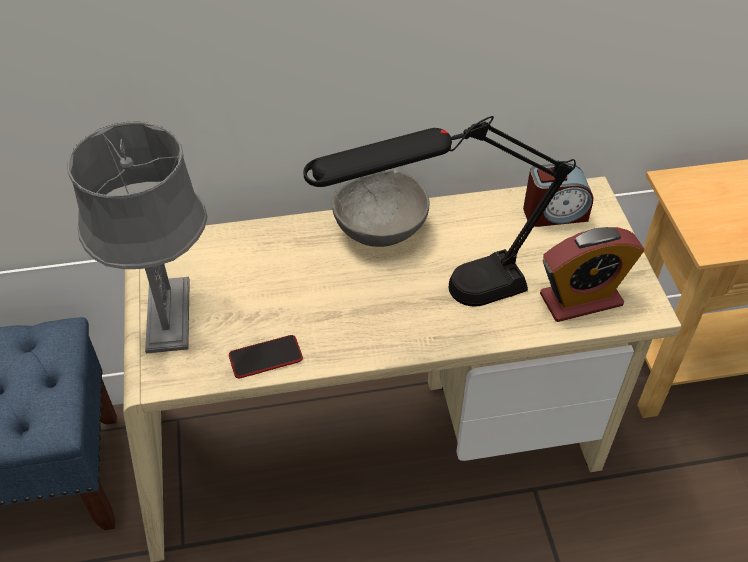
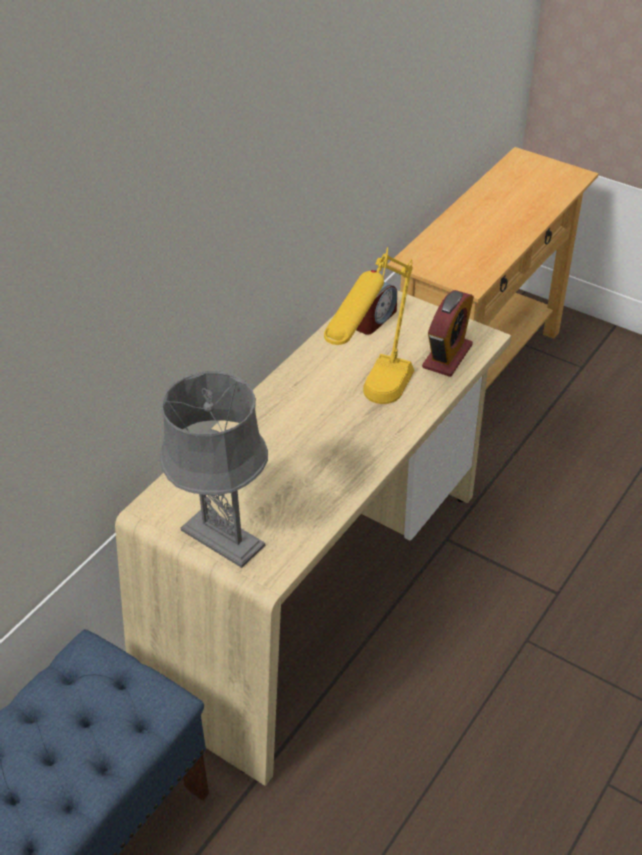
camera: 45 degrees left, 5 degrees down
phone [229,335,303,378] -> none
black table lamp [303,116,576,307] -> yellow table lamp [324,247,414,404]
grey bowl [332,170,429,247] -> none

